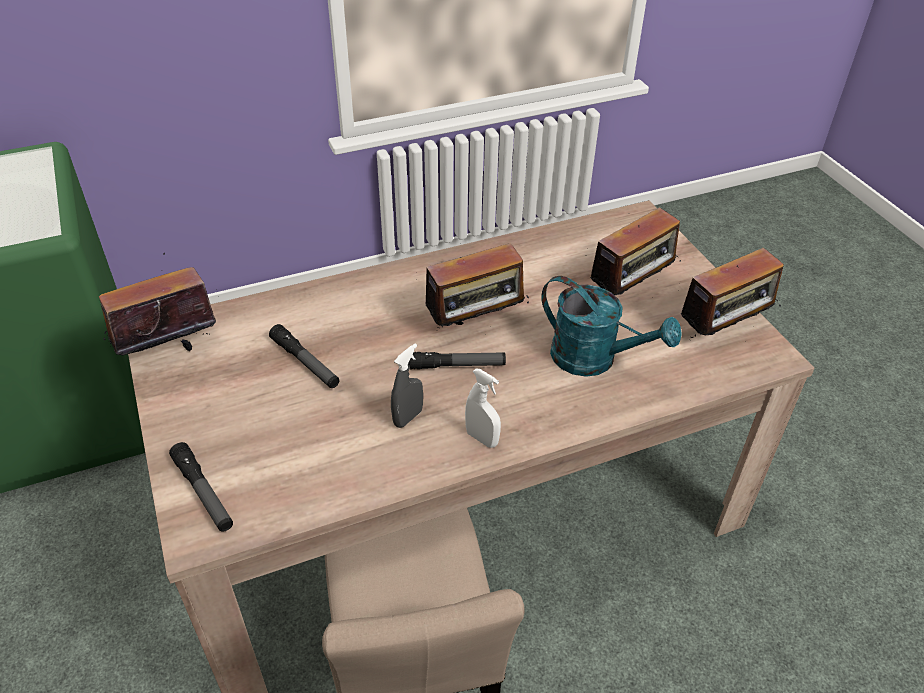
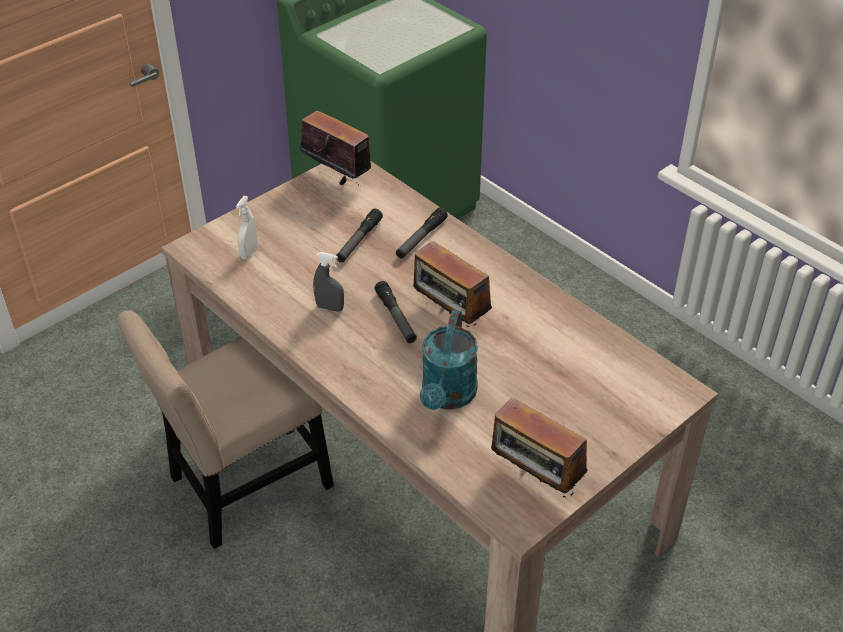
camera: 70 degrees right, 0 degrees up
flashlight [169,442,233,532] -> flashlight moved to [396,207,448,258]
white spray bottle [465,369,501,448] -> white spray bottle moved to [236,196,258,259]
radio [586,207,681,295] -> none

